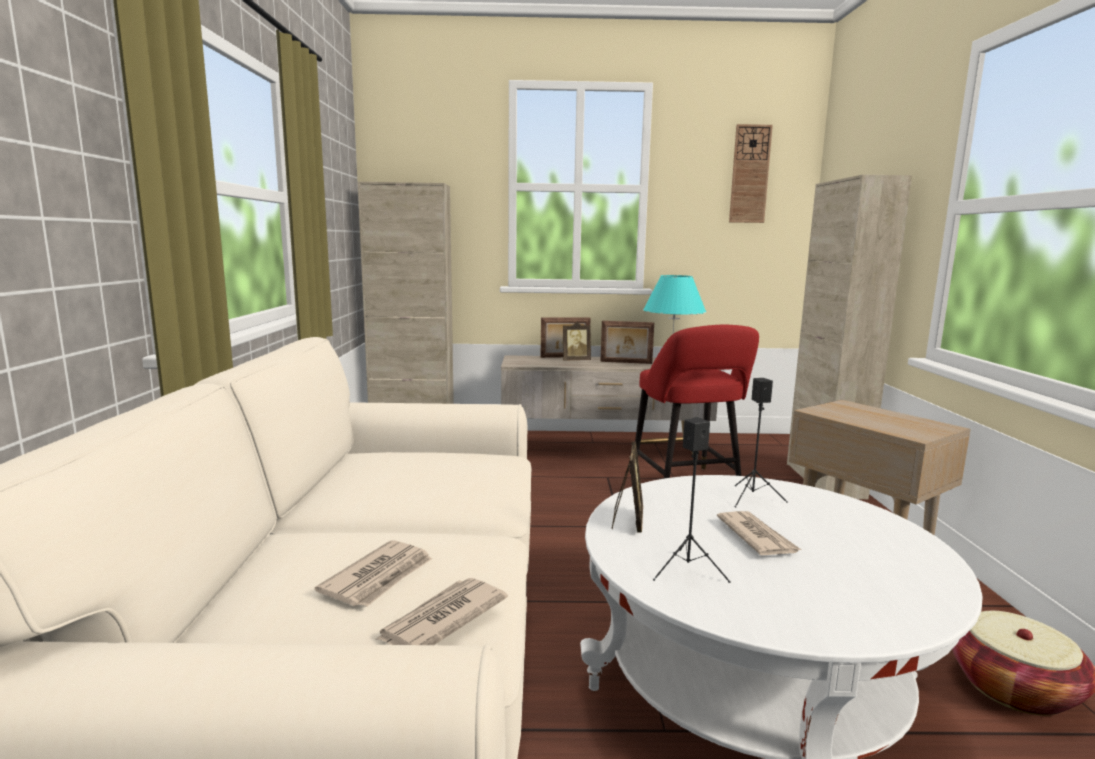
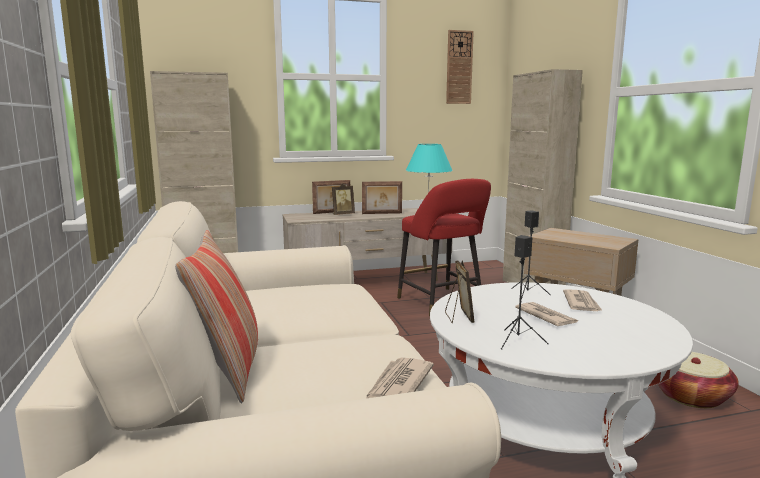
camera: 15 degrees left, 0 degrees up
newspaper [315,540,432,606] -> newspaper moved to [563,289,603,311]
none -> pillow [175,230,258,404]

